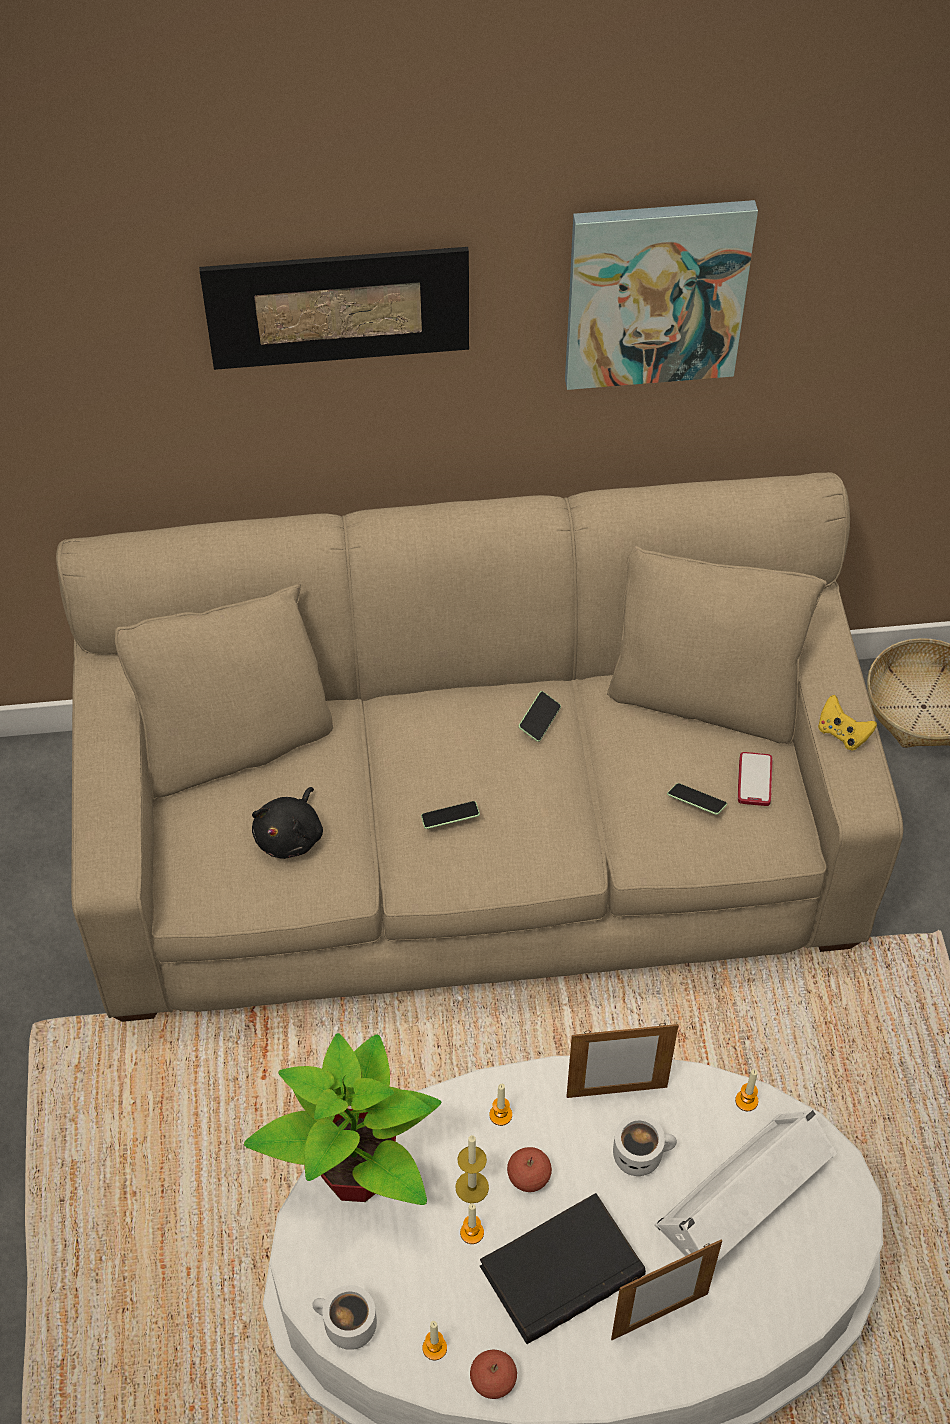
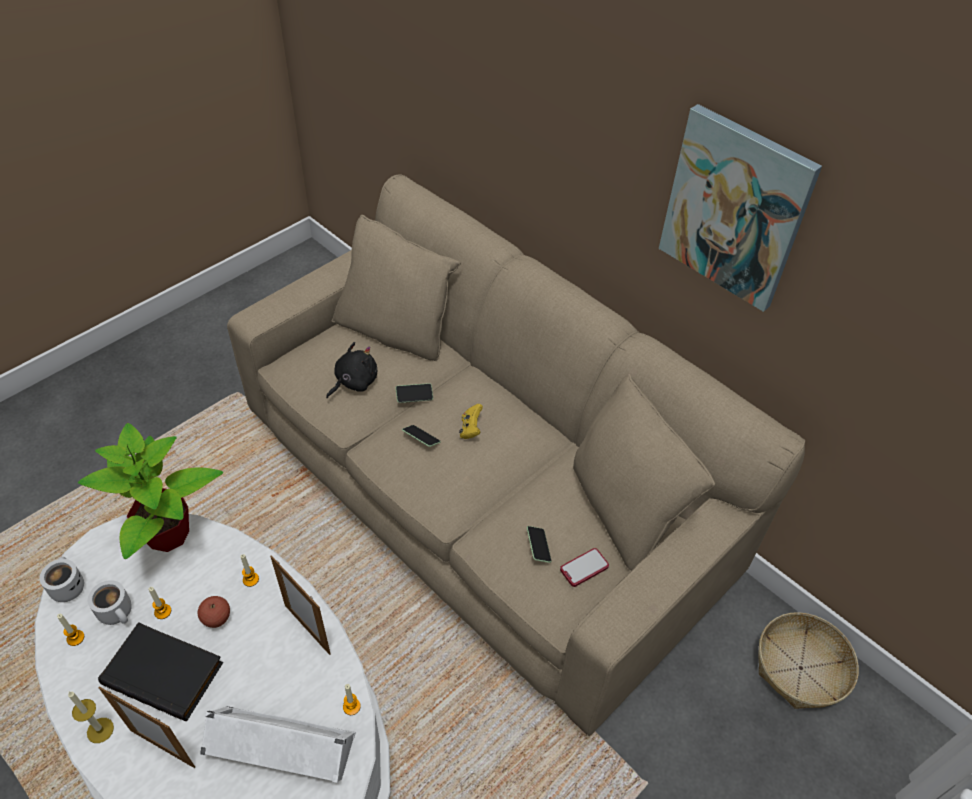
camera: 50 degrees right, 5 degrees down
picture [199,247,469,370] -> none
black plush toy [252,787,323,859] -> black plush toy turned 150 degrees clockwise [326,342,377,398]
candle [455,1135,489,1203] -> candle moved to [68,692,114,743]
apple [470,1350,517,1399] -> none
phone [519,691,561,742] -> phone moved to [396,383,433,403]
white mug [613,1115,677,1176] -> white mug moved to [88,580,132,625]
yellow game controller [818,695,877,751] -> yellow game controller moved to [459,404,483,439]

